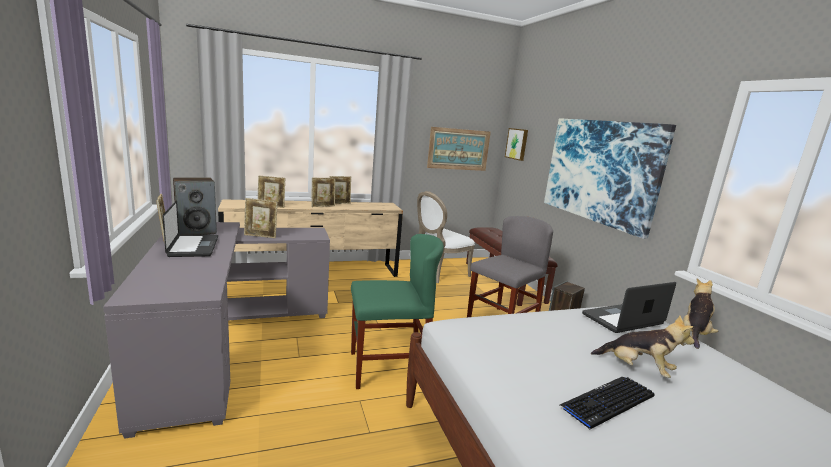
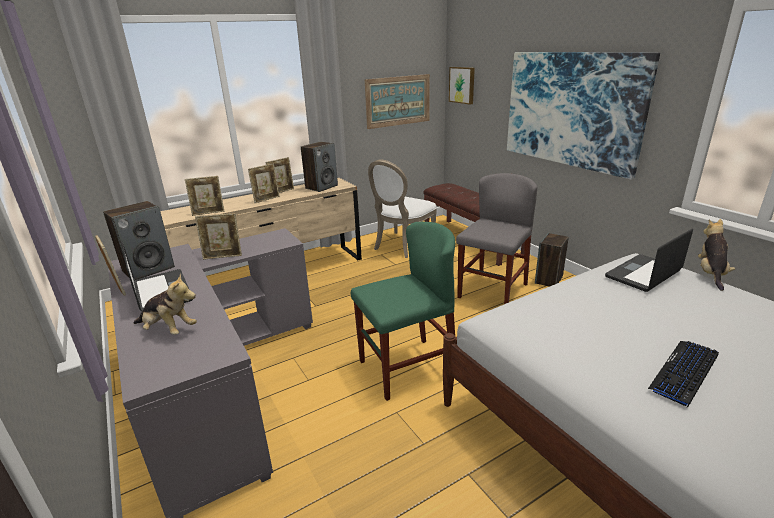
camera: 10 degrees left, 10 degrees up
plush toy [591,315,694,378] -> plush toy moved to [134,274,197,335]
none -> speaker [301,142,338,192]

